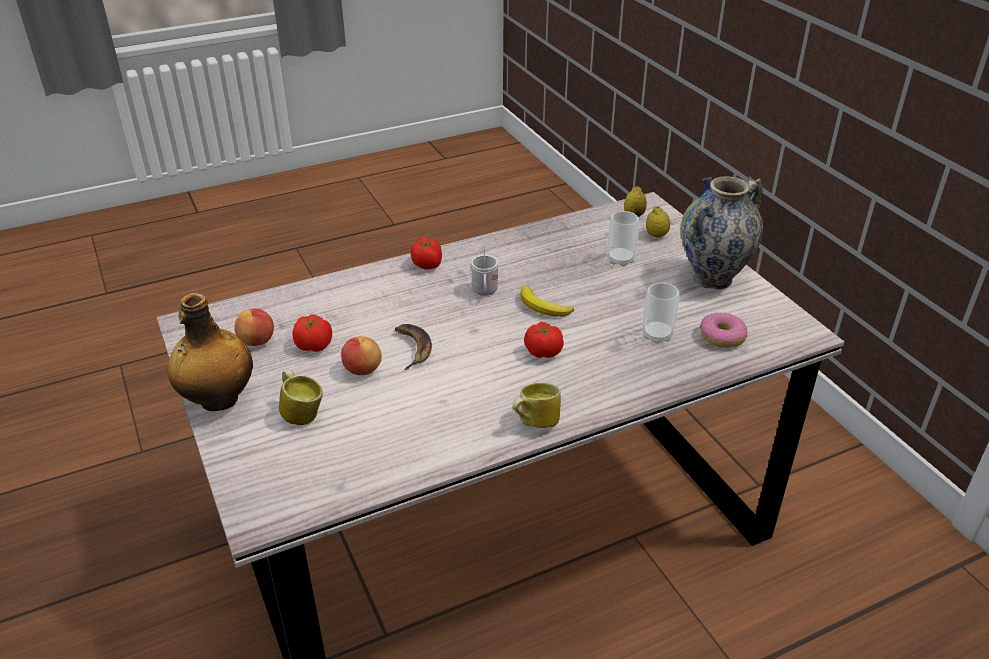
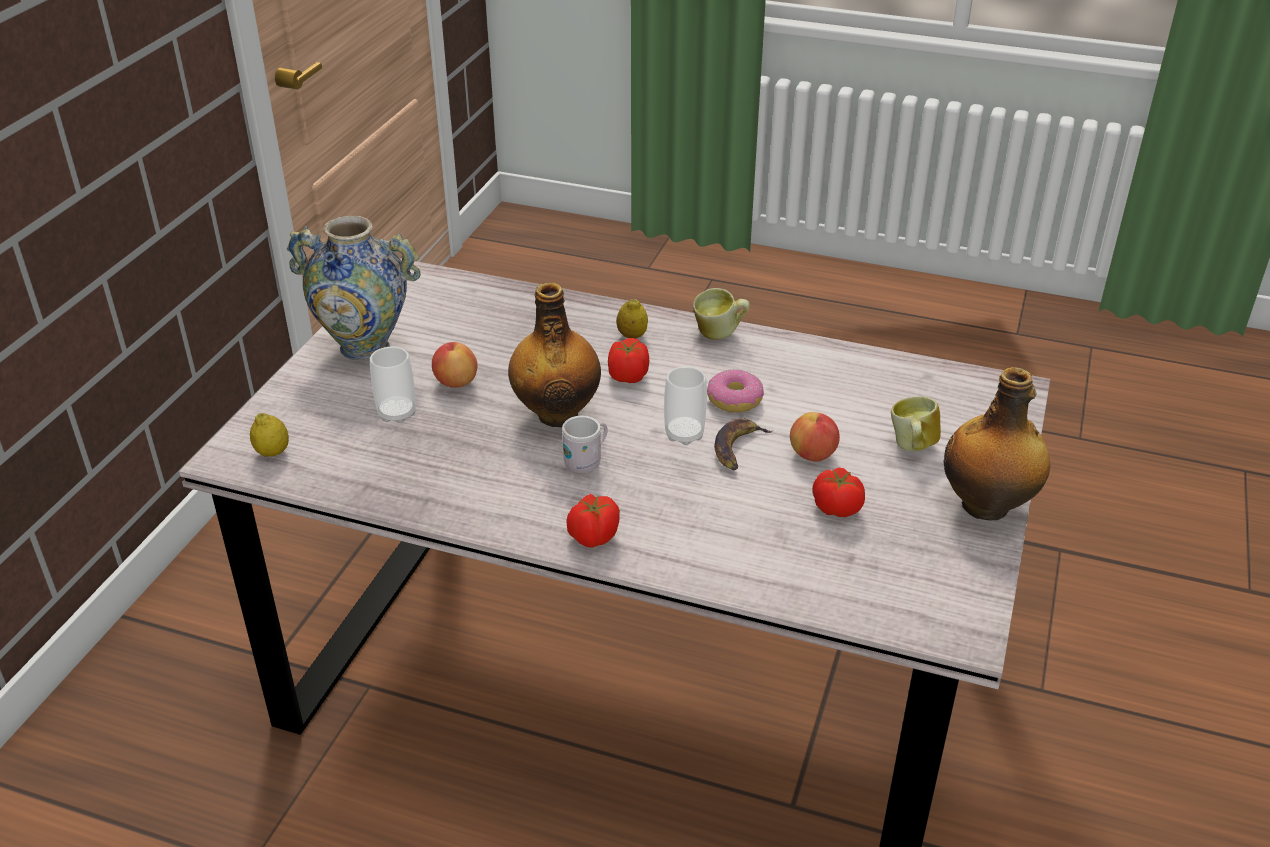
camera: 135 degrees left, 0 degrees up
apple [234,308,274,346] -> apple moved to [432,342,478,388]
banana [520,286,574,317] -> bottle [508,282,601,427]
cup [643,282,679,344] -> cup moved to [664,366,707,445]
lemon [646,206,670,238] -> lemon moved to [616,299,648,338]
donut [700,312,747,348] -> donut moved to [707,369,764,413]

